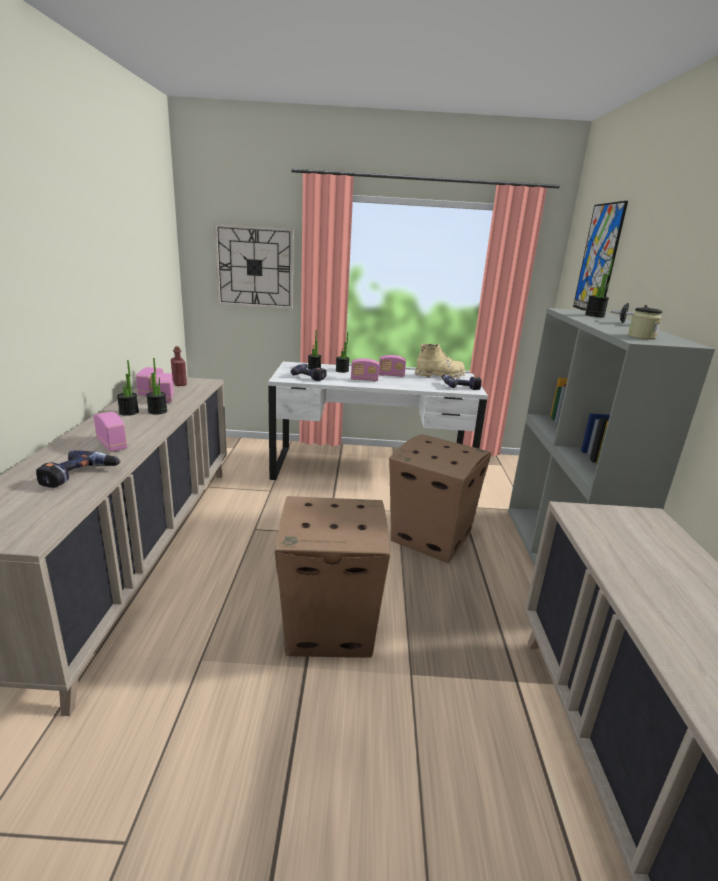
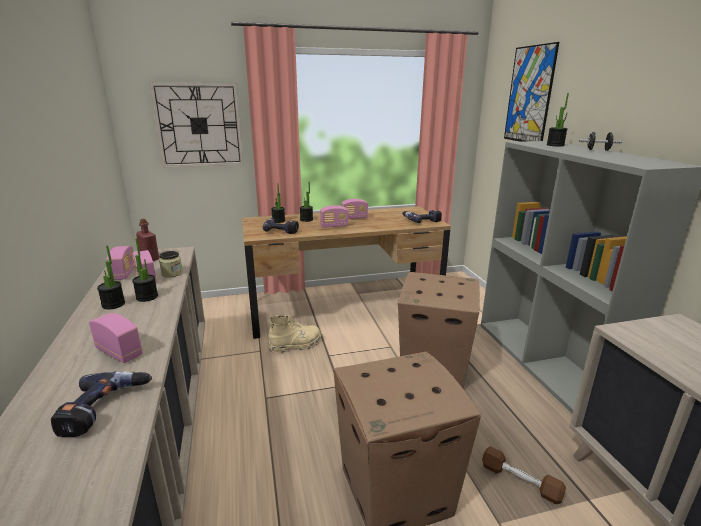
camera: 15 degrees left, 0 degrees up
white desk [268,362,488,480] -> brown desk [242,206,451,339]
beige boot [415,344,465,379] -> beige boot moved to [268,315,321,353]
jar [628,307,663,340] -> jar moved to [159,251,183,278]
none -> brown dumbbell [482,446,566,504]

